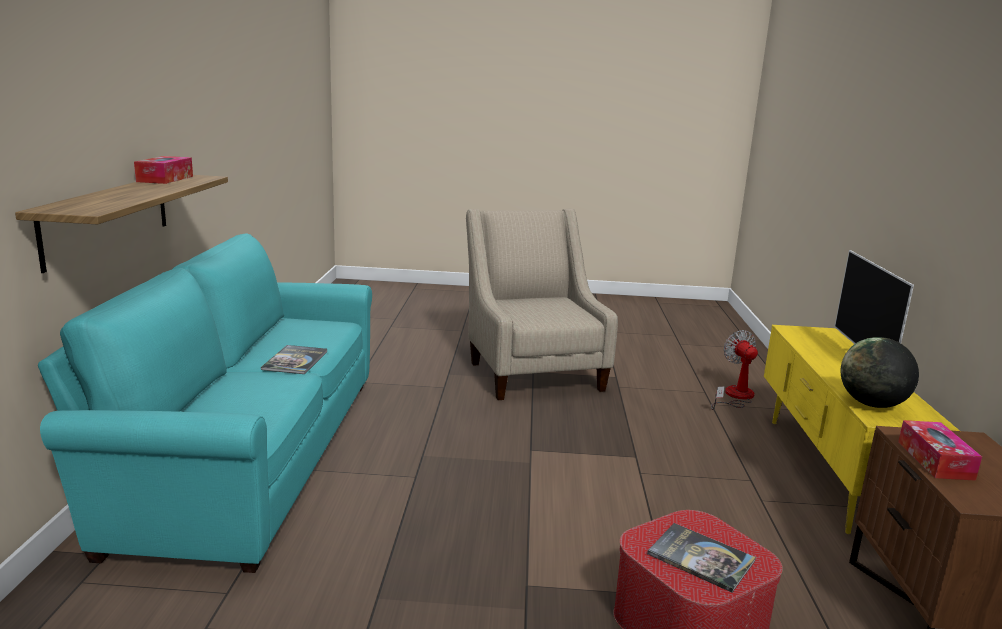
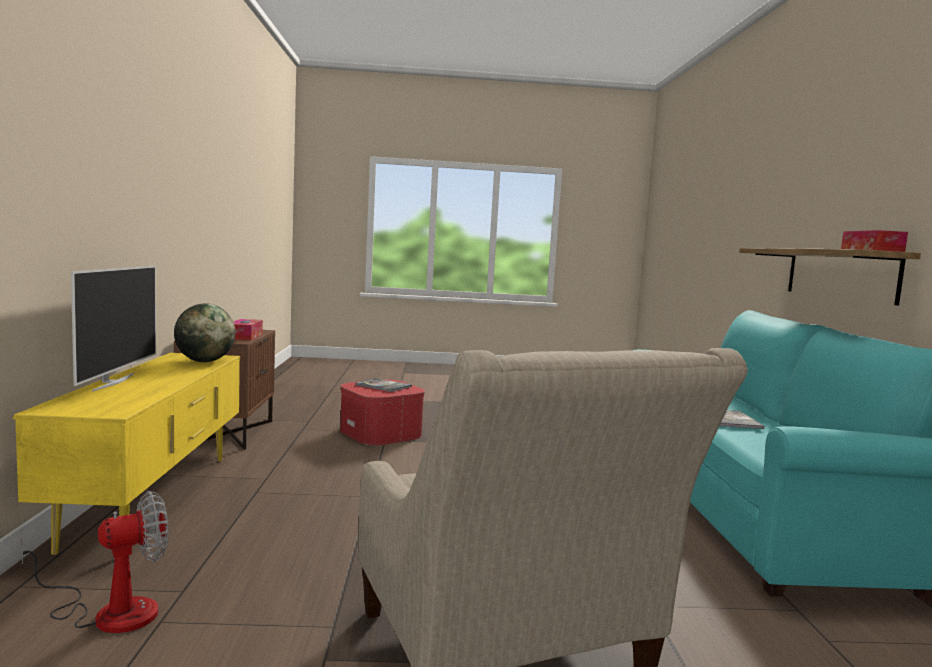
camera: 175 degrees right, 10 degrees down
fan [711,330,758,410] -> fan turned 105 degrees counterclockwise [21,491,168,633]

